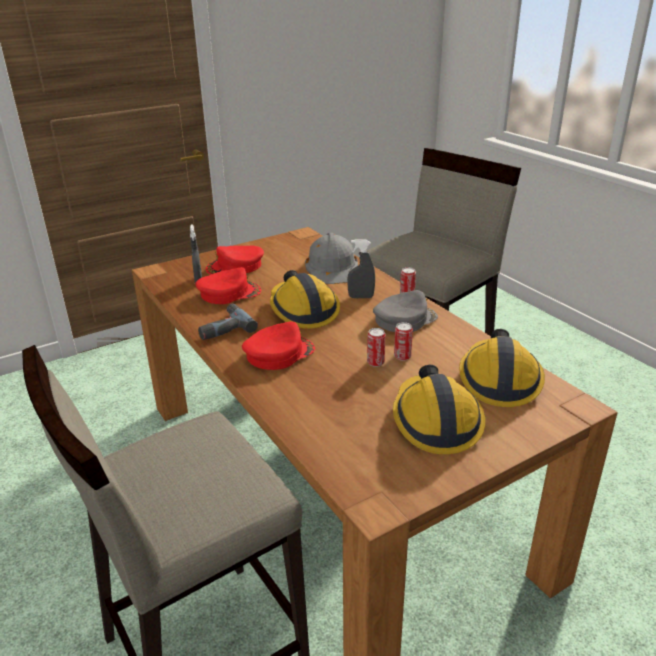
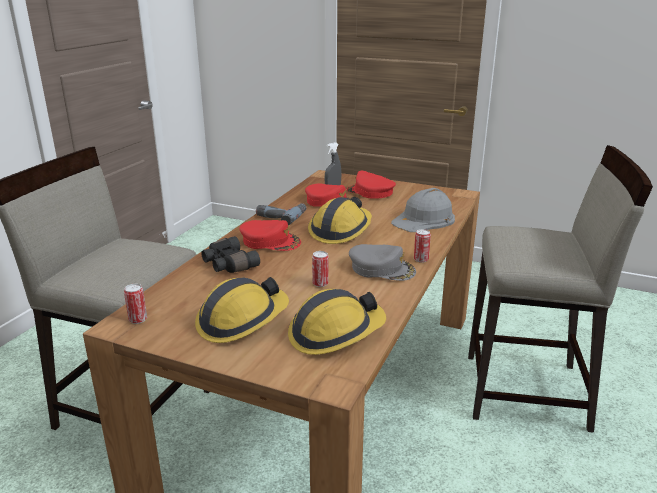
camera: 55 degrees right, 5 degrees down
grey spray bottle [347,239,375,298] -> none
can [367,328,385,367] -> can moved to [124,284,147,324]
none -> black binoculars [201,236,260,273]

